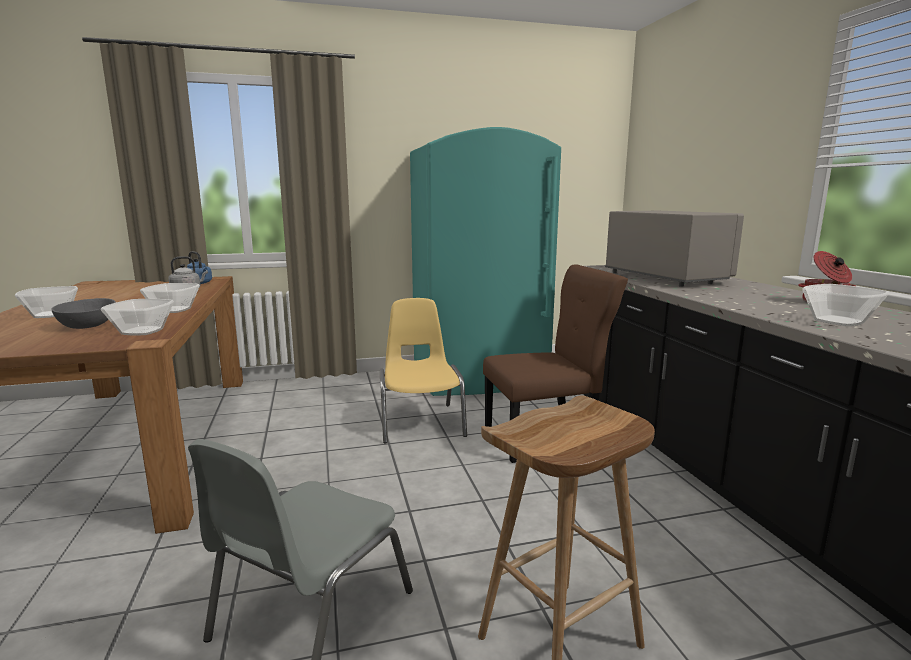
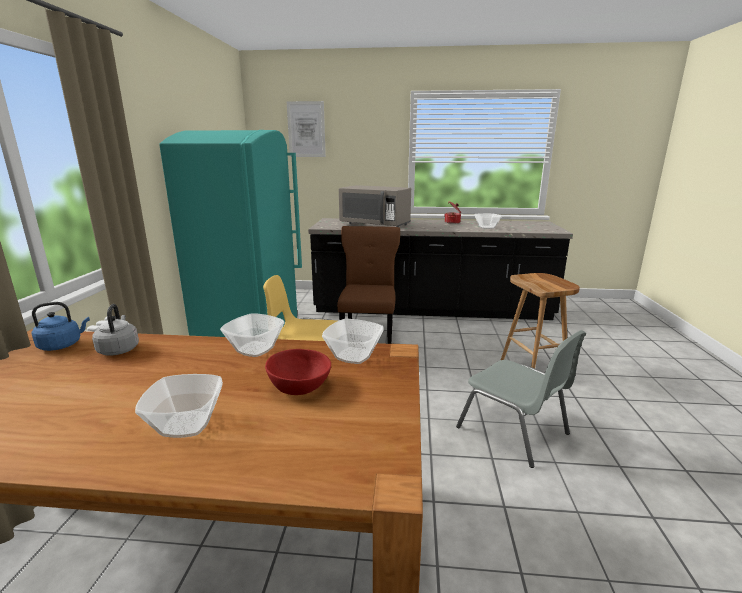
camera: 70 degrees left, 5 degrees up
grey bowl [51,298,116,329] -> red bowl [265,349,331,395]
grey microwave [605,210,744,287] -> grey microwave turned 150 degrees counterclockwise [339,185,411,227]
none -> picture [286,101,326,157]

